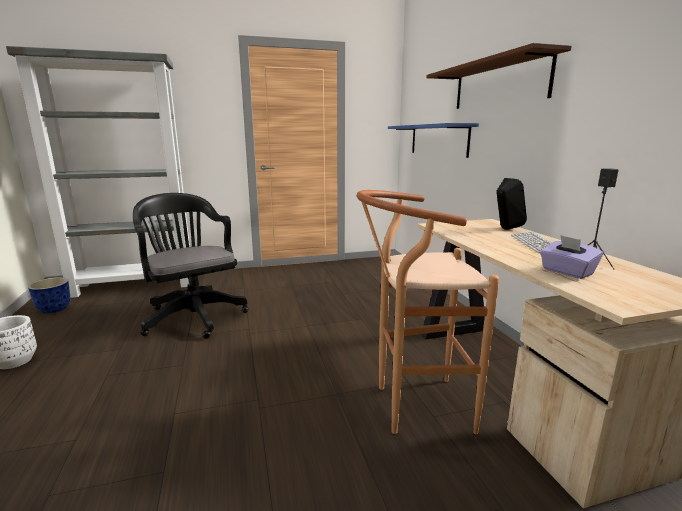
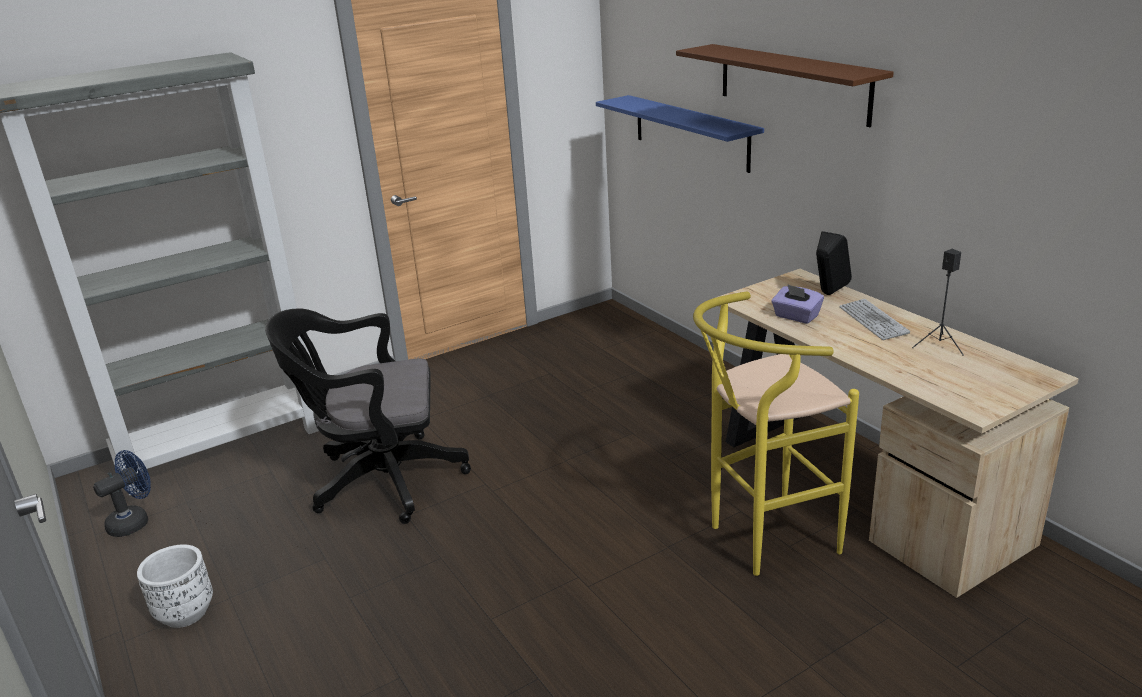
camera: 15 degrees left, 10 degrees up
planter [28,277,70,314] -> blue fan [93,450,151,537]
black office chair [133,193,249,339] -> black office chair turned 45 degrees counterclockwise [265,309,471,524]
brown stool [357,190,499,434] -> yellow stool [693,292,859,576]
purple tissue box [540,235,603,279] -> purple tissue box moved to [772,284,824,324]

